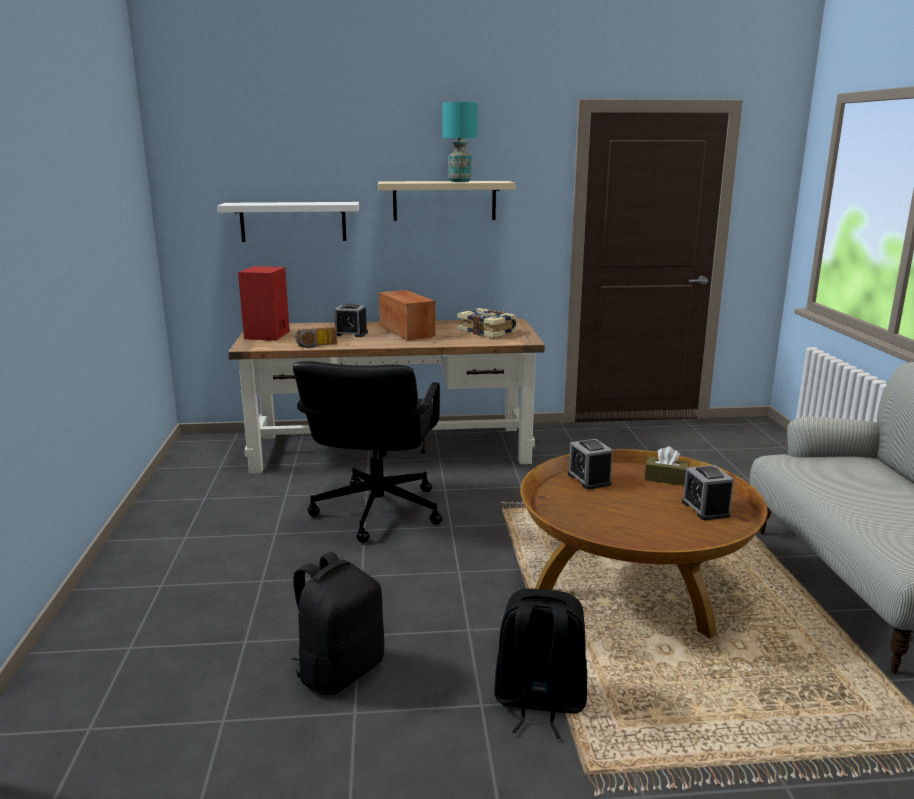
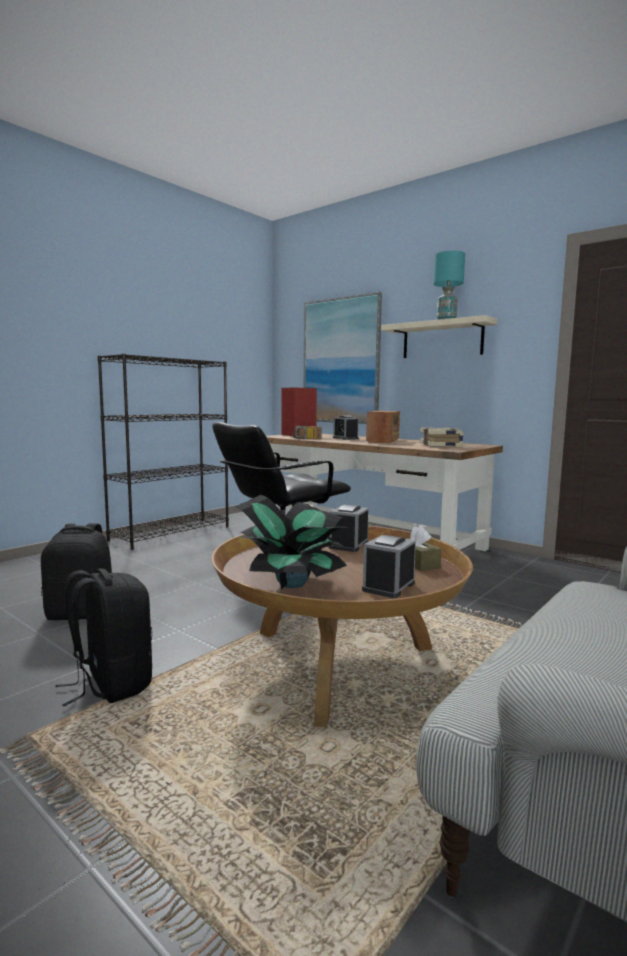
camera: 45 degrees right, 10 degrees down
white shelf [217,202,359,242] -> picture [304,292,382,424]
none -> black bookcase [98,354,229,550]
none -> potted plant [235,495,347,589]

